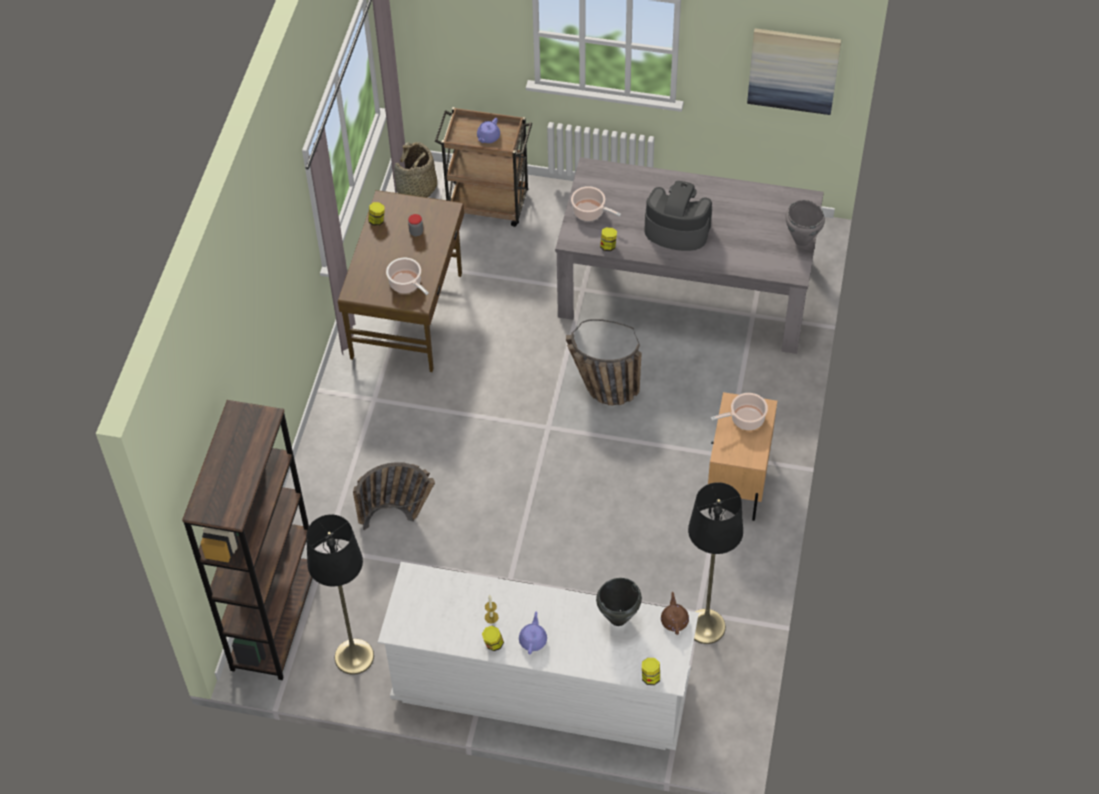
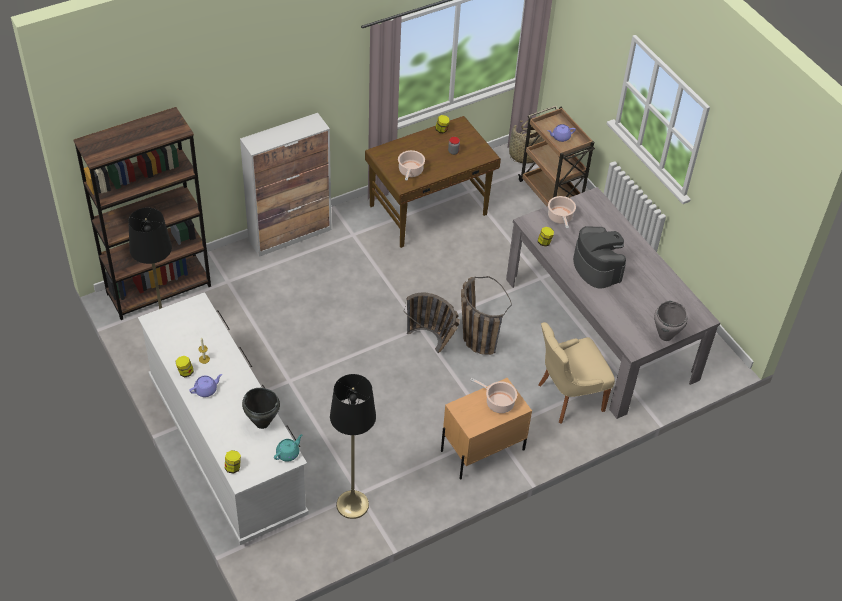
camera: 45 degrees right, 5 degrees down
basket [353,462,435,530] -> basket moved to [404,292,460,353]
brown teapot [661,592,689,635] -> turquoise teapot [274,434,302,462]
picture [747,28,841,115] -> none
none -> cabinet [240,113,331,257]
none -> beige chair [538,322,615,424]

